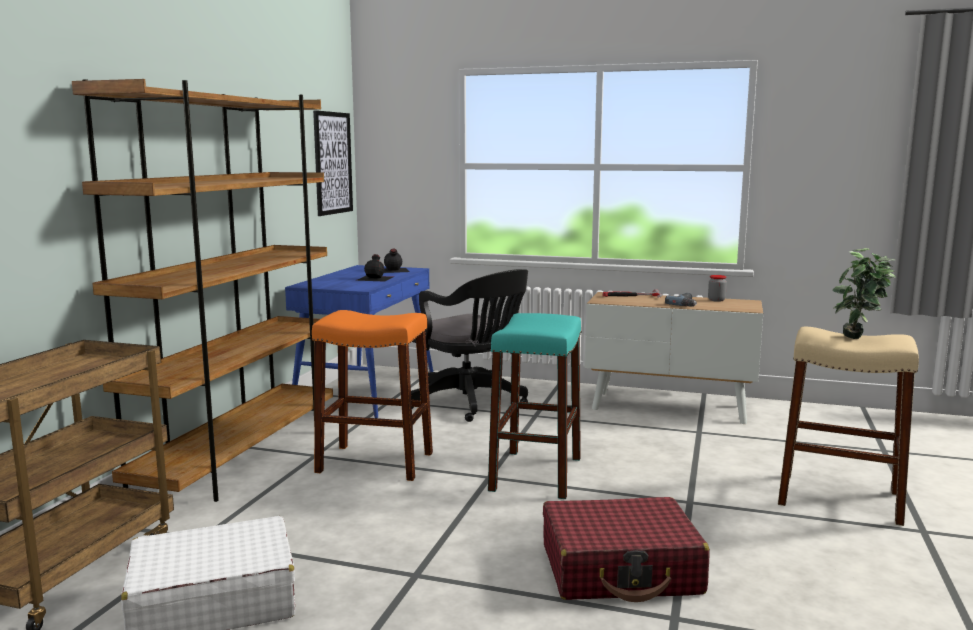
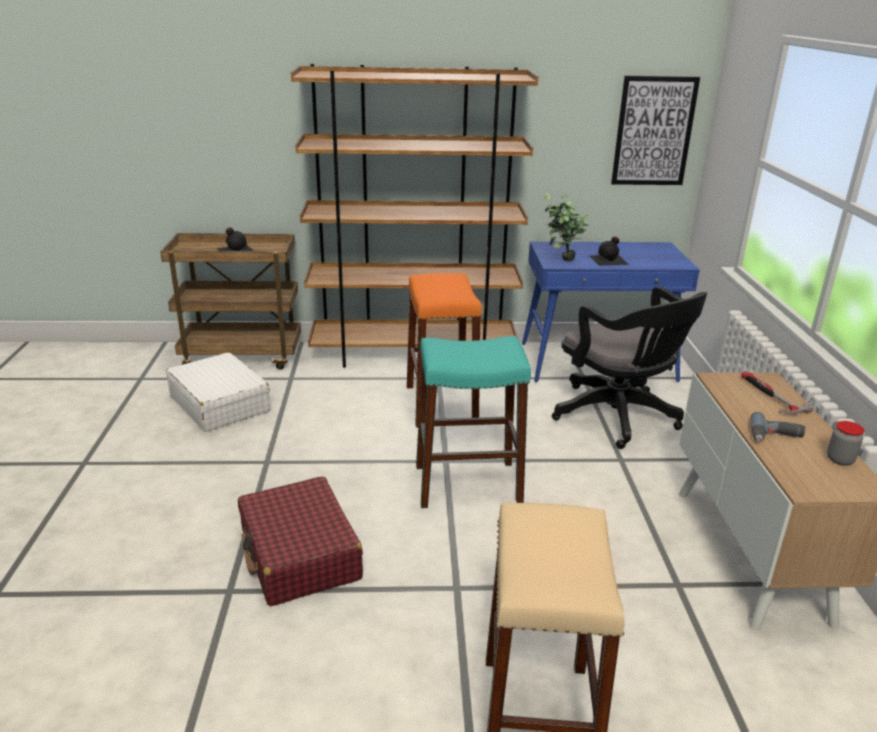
camera: 70 degrees right, 15 degrees up
black bottle [384,248,409,273] -> black bottle moved to [216,227,254,251]
black office chair [411,269,528,422] -> black office chair turned 60 degrees counterclockwise [552,286,707,449]
potted plant [832,248,896,339] -> potted plant moved to [545,193,589,261]

